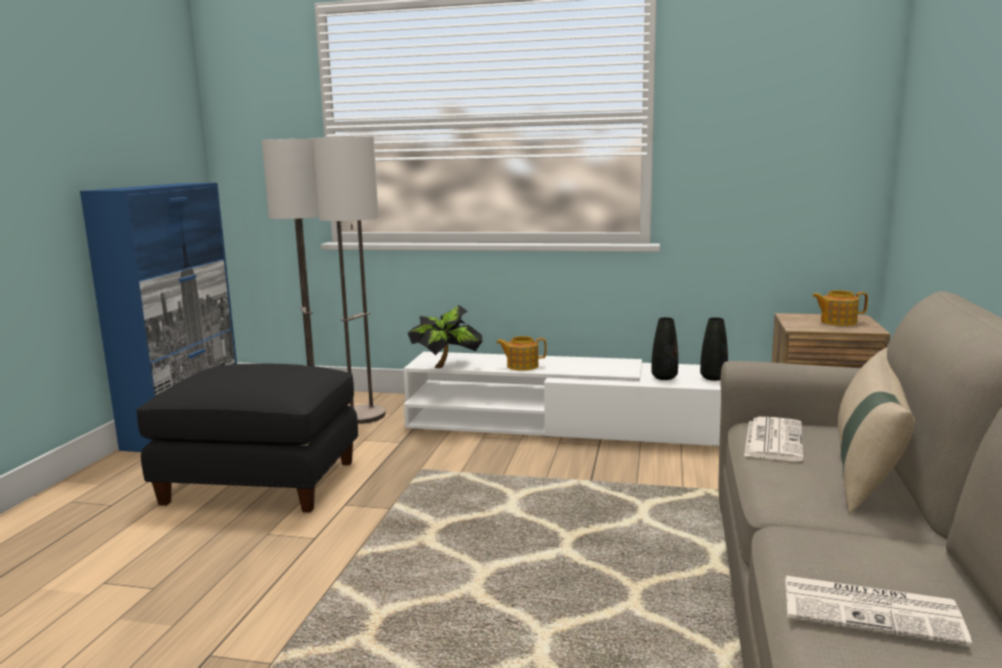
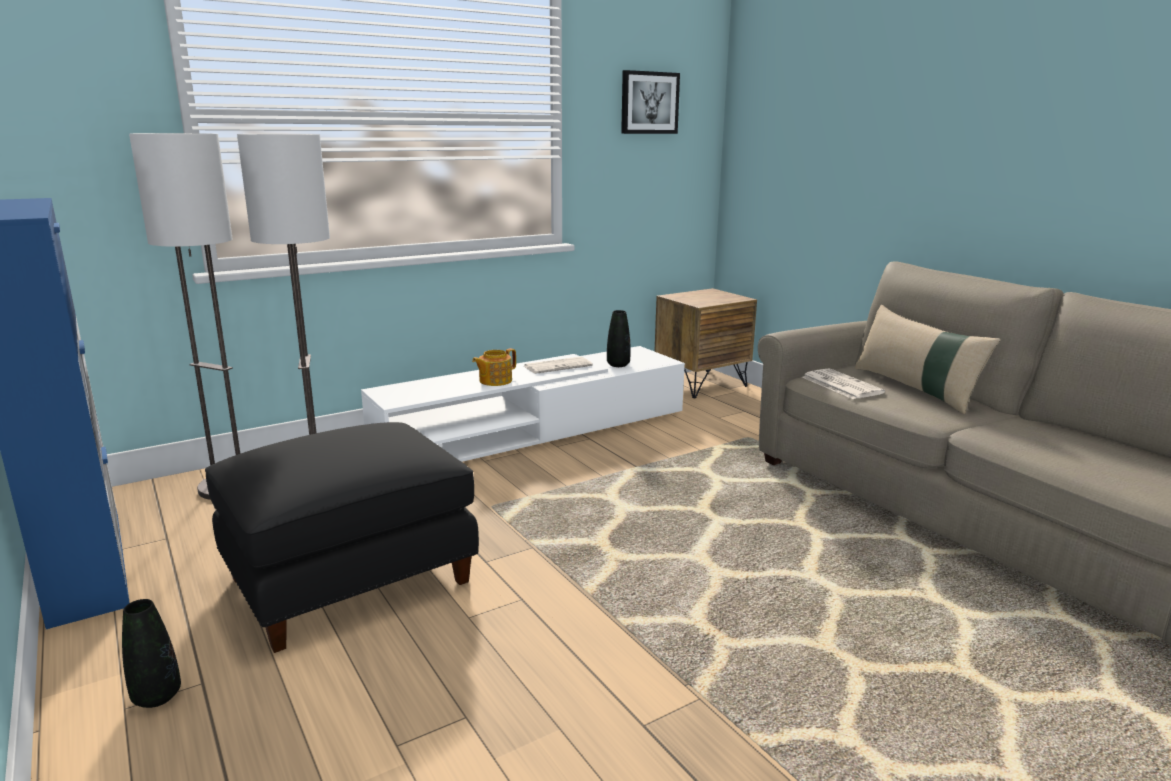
camera: 45 degrees left, 5 degrees up
potted plant [408,305,483,368] -> none
black vase [700,317,728,381] -> black vase moved to [122,599,181,708]
newspaper [785,576,972,647] -> newspaper moved to [524,357,593,374]
teapot [812,290,868,326] -> none
none -> picture [621,70,680,134]

